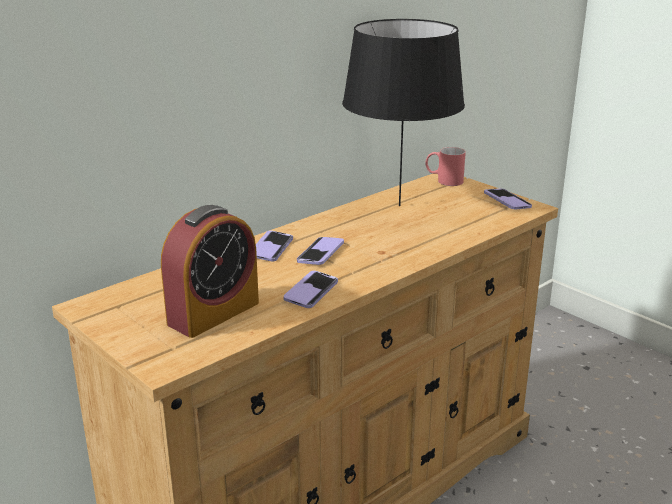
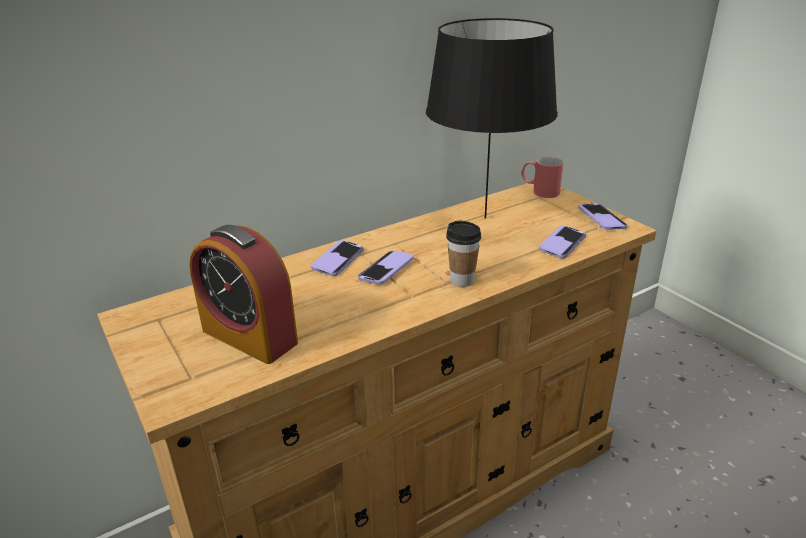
camera: 10 degrees right, 5 degrees up
alarm clock [161,205,259,338] -> alarm clock turned 75 degrees clockwise [189,225,298,364]
phone [284,271,338,308] -> phone moved to [539,225,586,259]
none -> cup [446,221,481,287]

